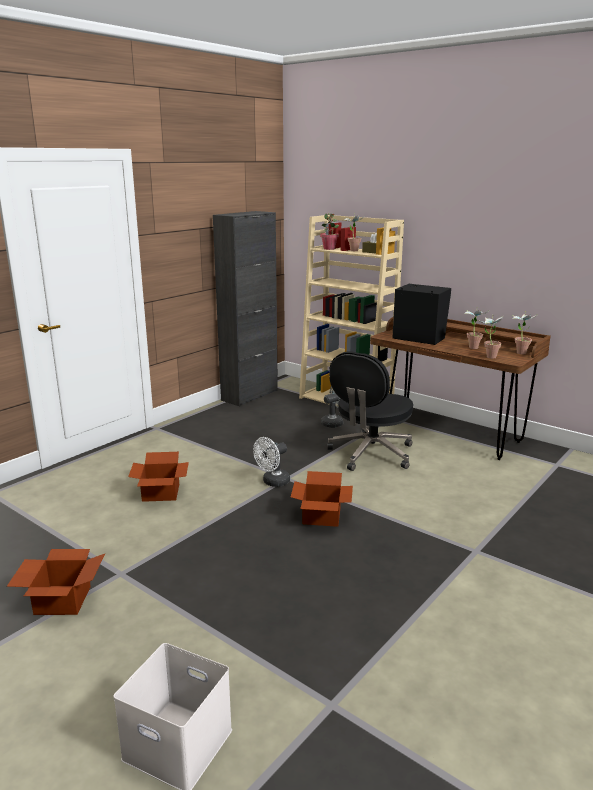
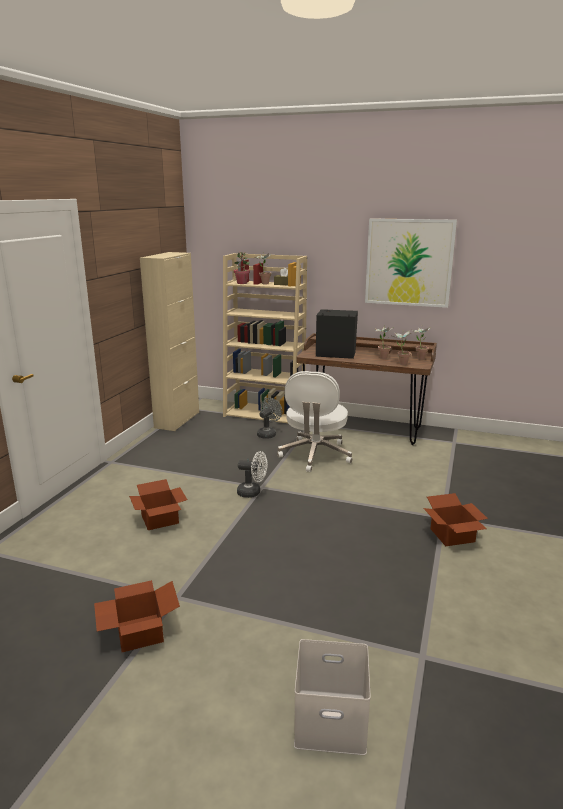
camera: 20 degrees left, 0 degrees up
black cabinet [213,211,278,406] -> beige cabinet [140,252,199,431]
white fan [253,437,290,487] -> white fan turned 105 degrees counterclockwise [237,451,268,498]
cardboard box [291,471,353,527] -> cardboard box moved to [423,493,488,546]
black office chair [327,351,413,471] -> white office chair [277,371,353,472]
none -> picture [365,218,457,308]

